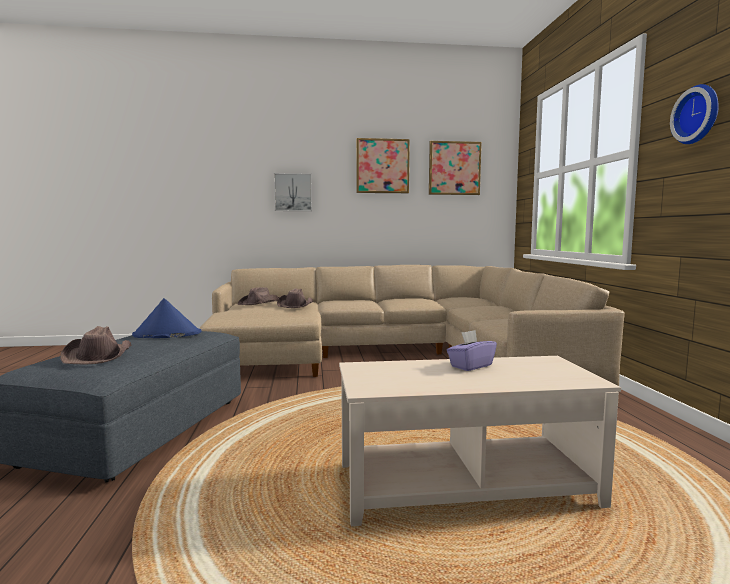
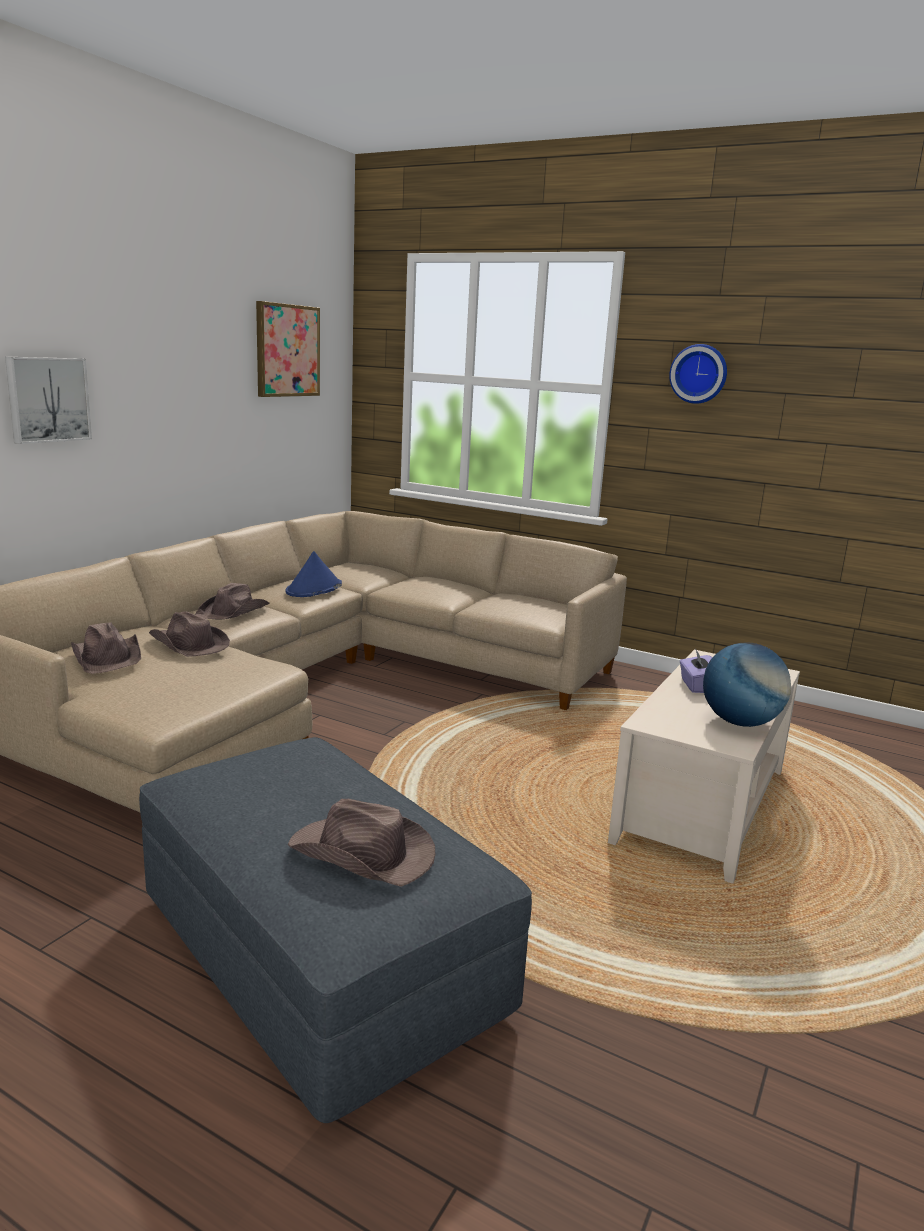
camera: 55 degrees left, 10 degrees up
blue hat [132,298,201,338] -> blue hat moved to [285,551,342,597]
picture [356,138,410,193] -> none
none -> brown hat [195,583,269,619]
none -> globe [703,642,791,727]

